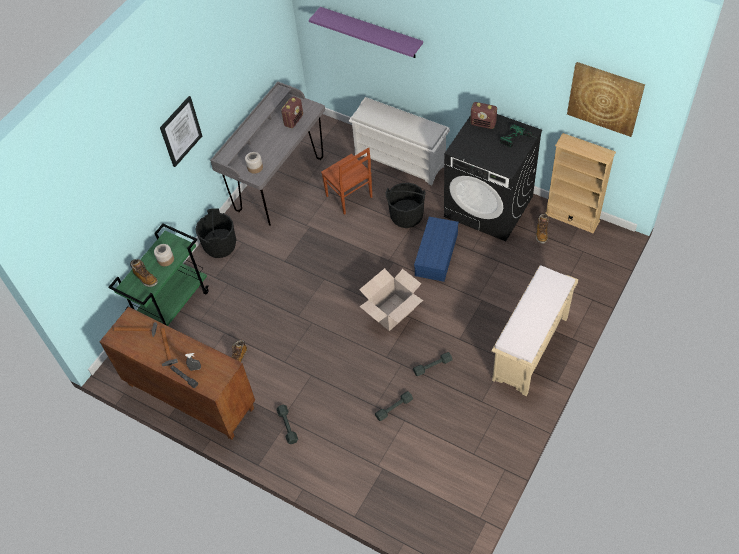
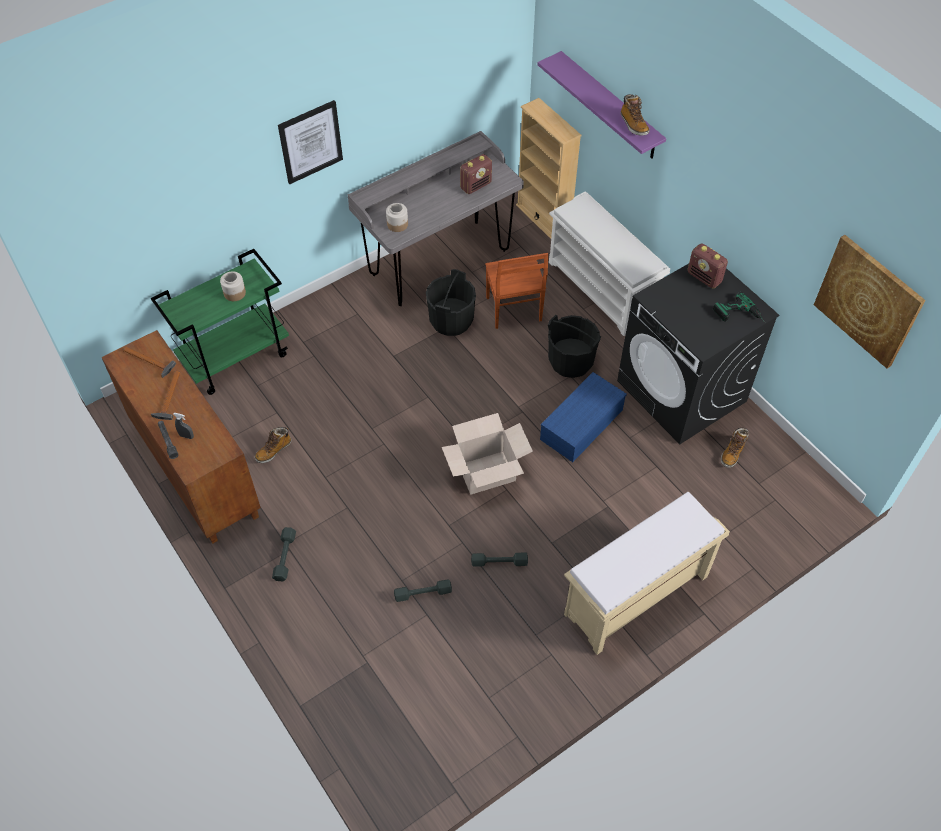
camera: 20 degrees right, 0 degrees up
boot [130,259,158,287] -> boot moved to [621,94,649,136]
black bucket [195,208,236,258] -> black bucket moved to [426,269,476,336]
beige bookcase [545,133,616,233] -> beige bookcase moved to [516,98,582,239]

